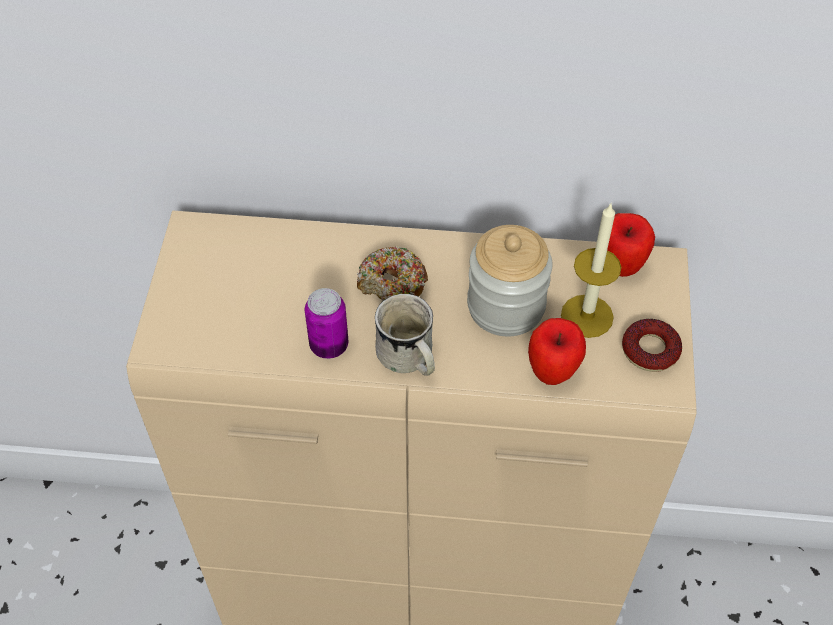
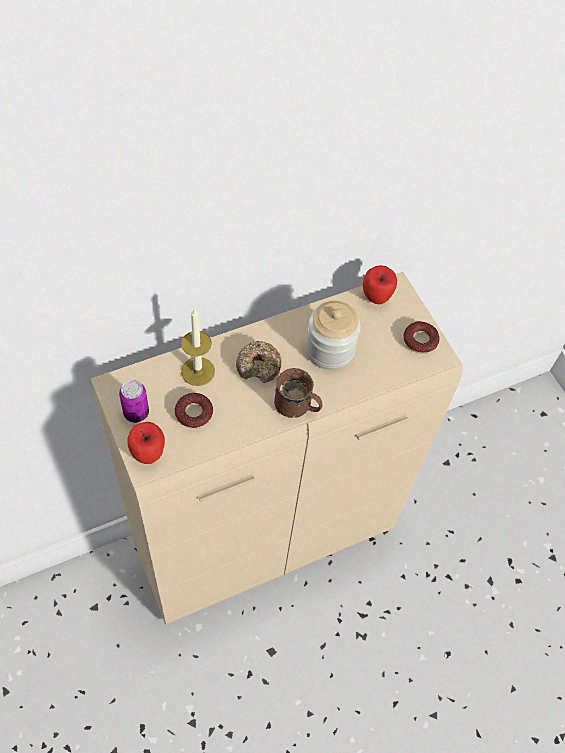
camera: 35 degrees left, 5 degrees up
can [305,288,348,359] -> can moved to [119,380,149,423]
white mug [375,294,435,376] -> brown mug [274,368,323,418]
apple [528,318,586,385] -> apple moved to [127,422,165,464]
candle [561,204,621,338] -> candle moved to [181,308,215,386]
none -> donut [175,393,213,428]

